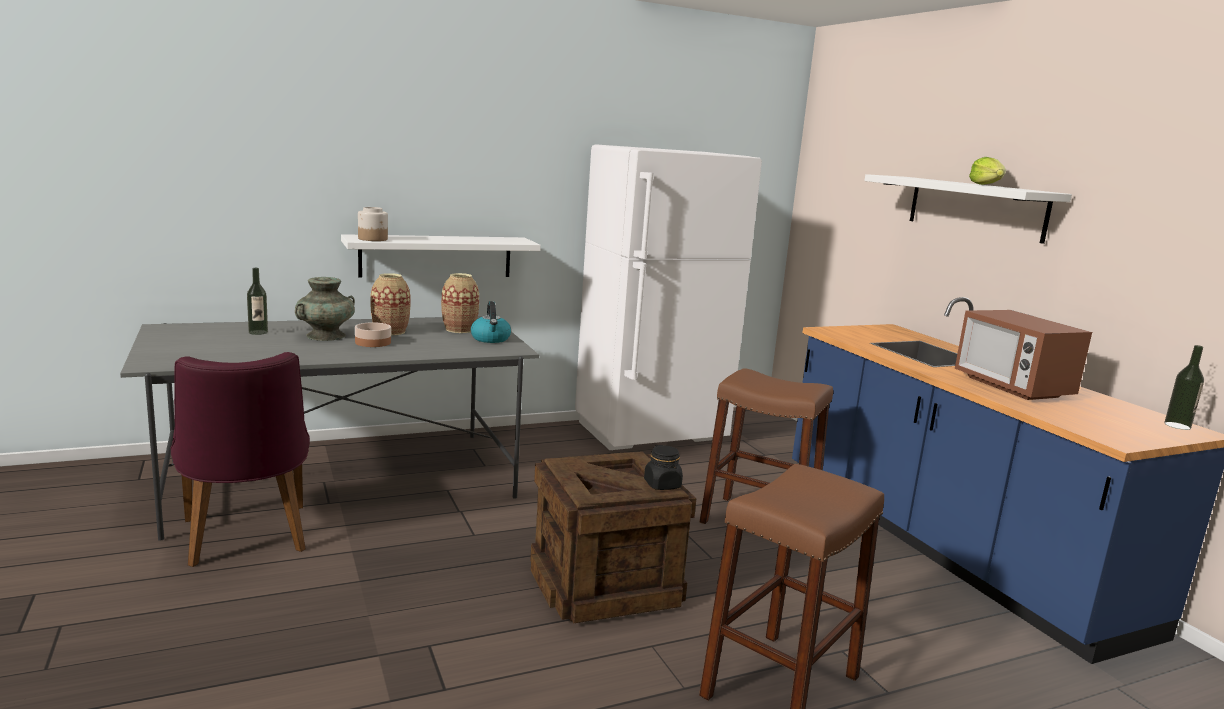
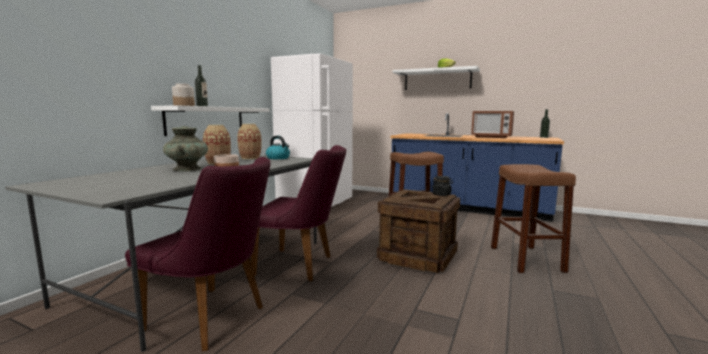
camera: 40 degrees left, 5 degrees down
bottle [247,268,268,335] -> bottle moved to [195,65,208,106]
none -> purple chair [251,145,346,282]

